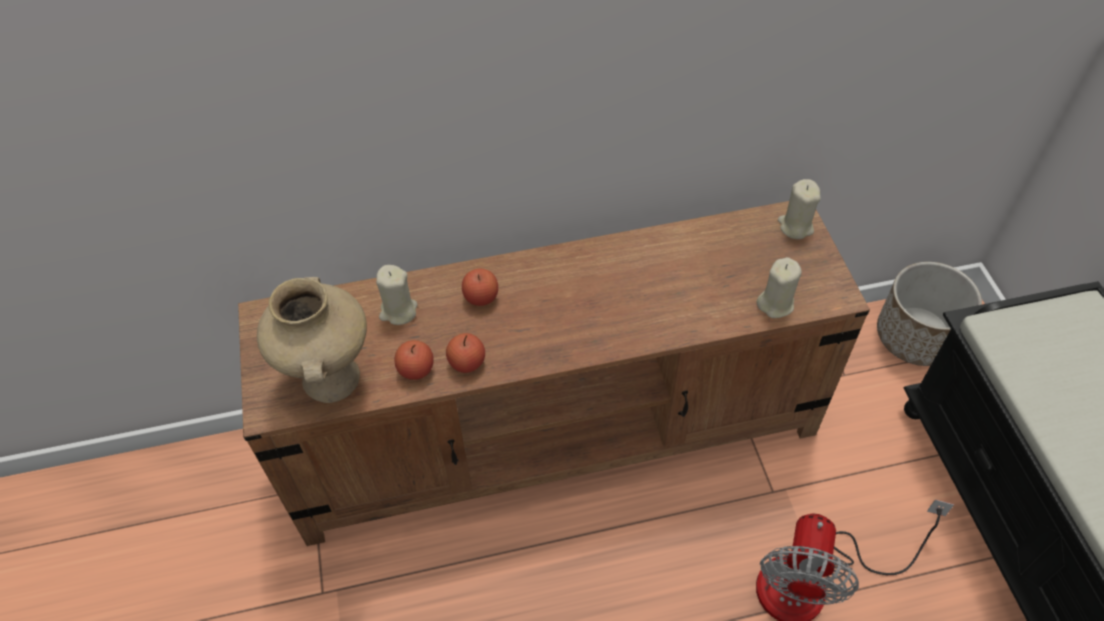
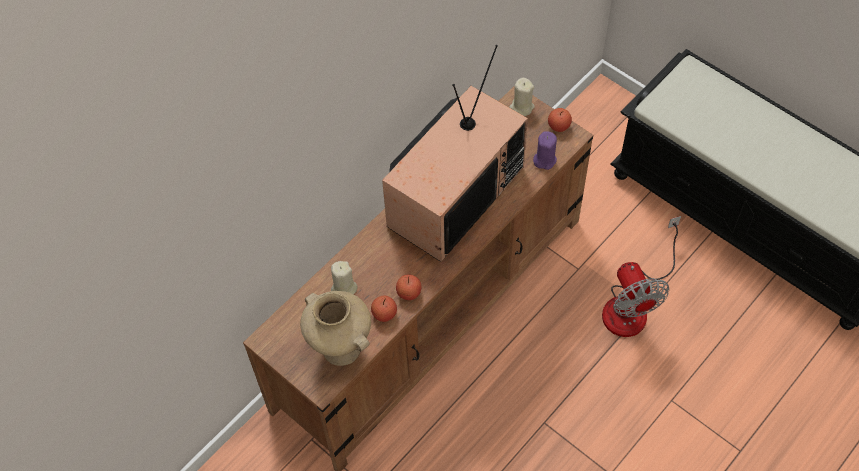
camera: 35 degrees left, 5 degrees up
apple [462,269,498,306] -> apple moved to [548,108,572,132]
beige candle [756,257,802,318] -> purple candle [533,132,557,170]
planter [877,262,982,366] -> none
none -> television [382,45,528,262]

